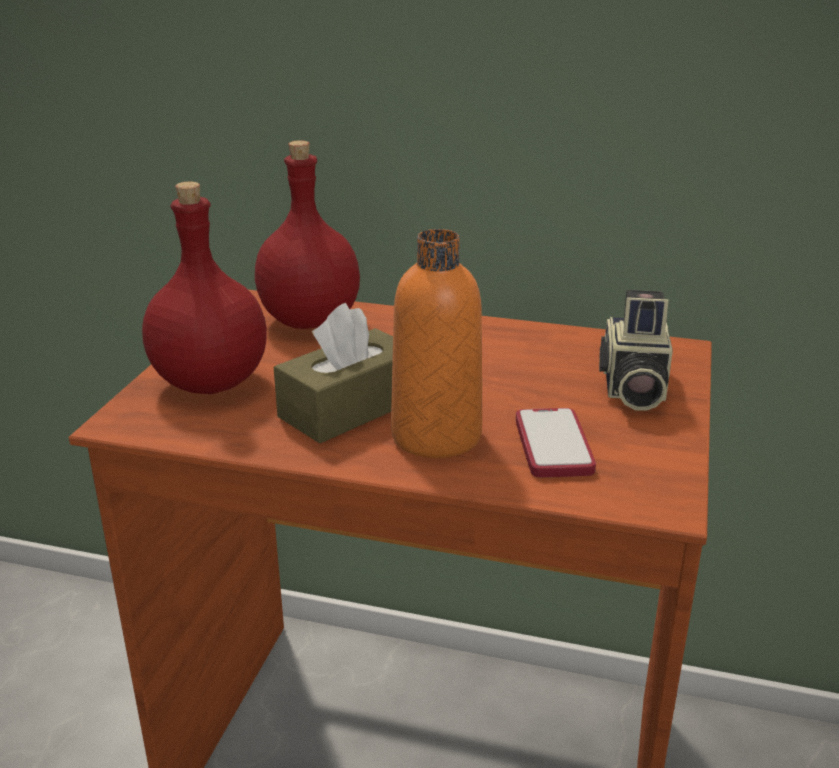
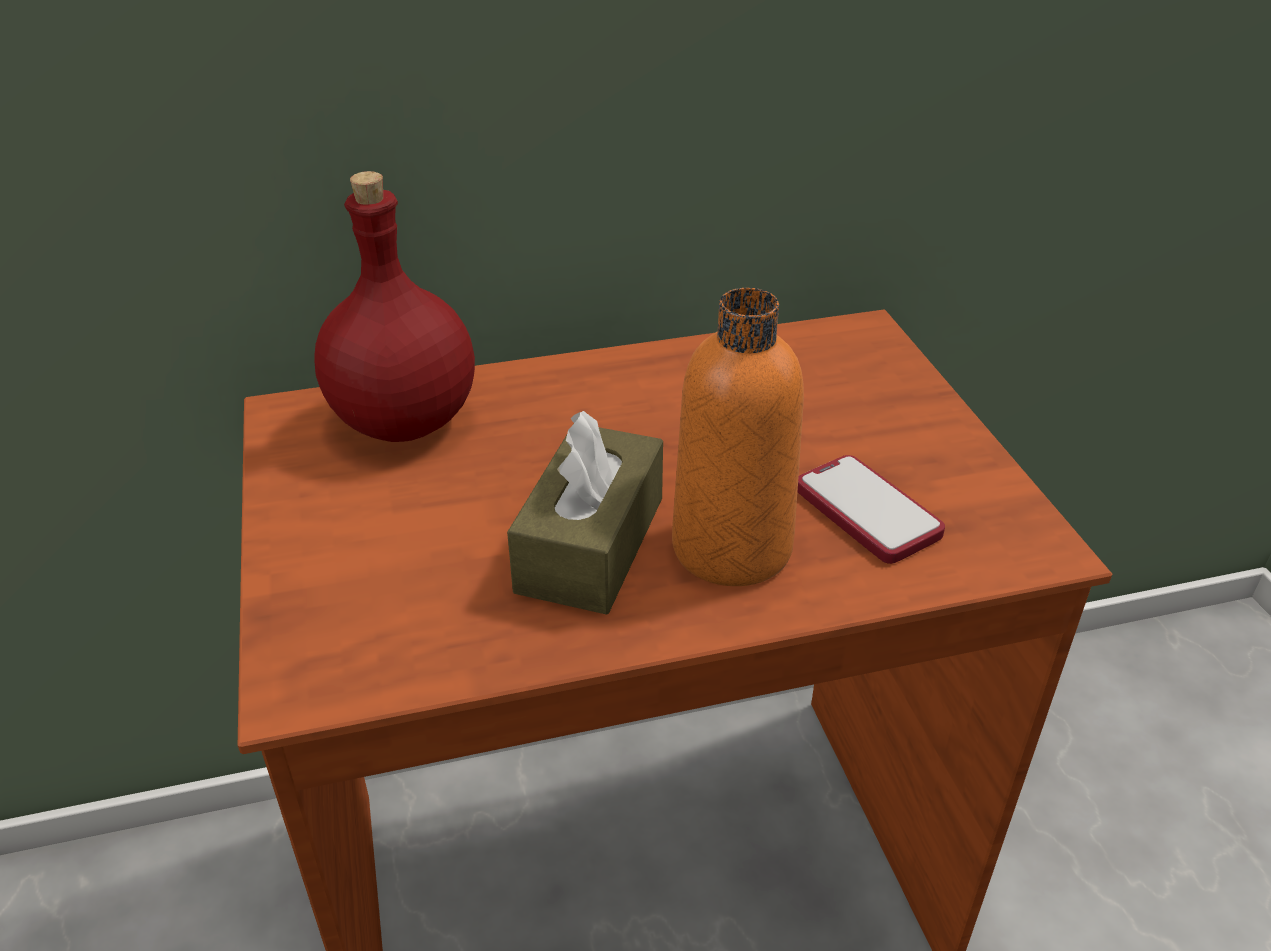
camera: 30 degrees left, 10 degrees up
red bottle [142,181,267,394] -> none
camera [599,290,673,411] -> none

